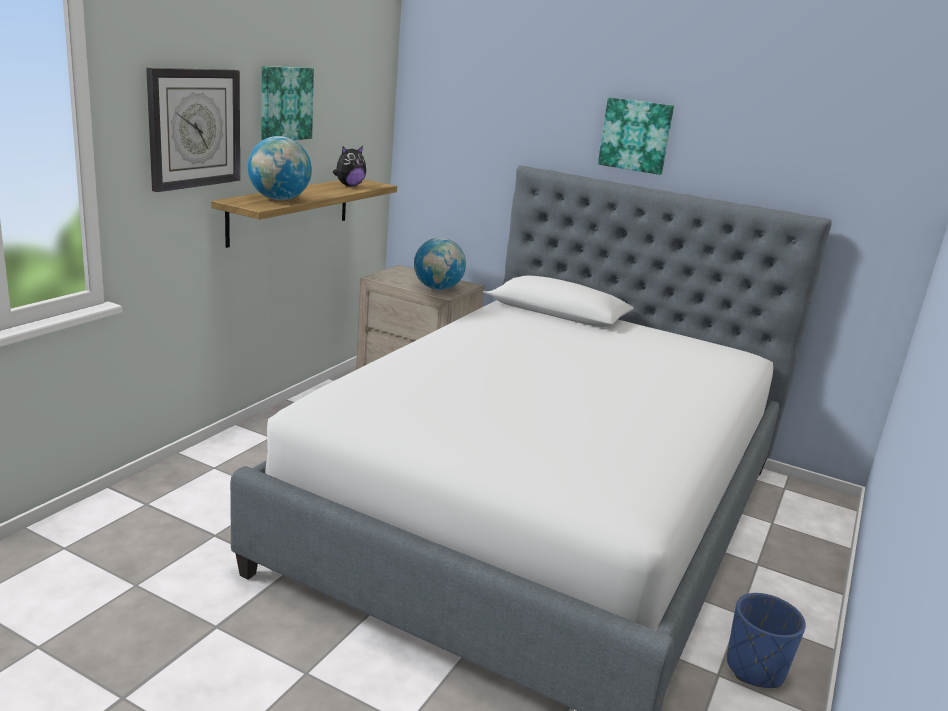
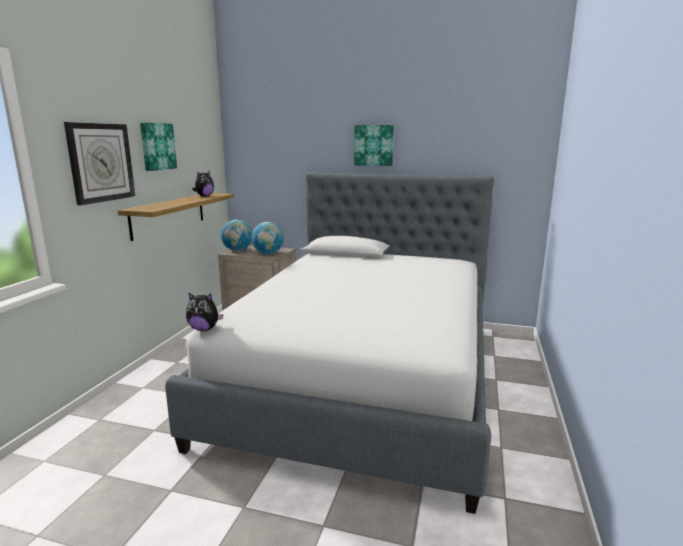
camera: 10 degrees left, 5 degrees down
globe [247,136,312,200] -> globe moved to [221,220,252,251]
blue planter [727,593,806,688] -> none
none -> plush toy [186,292,224,331]

